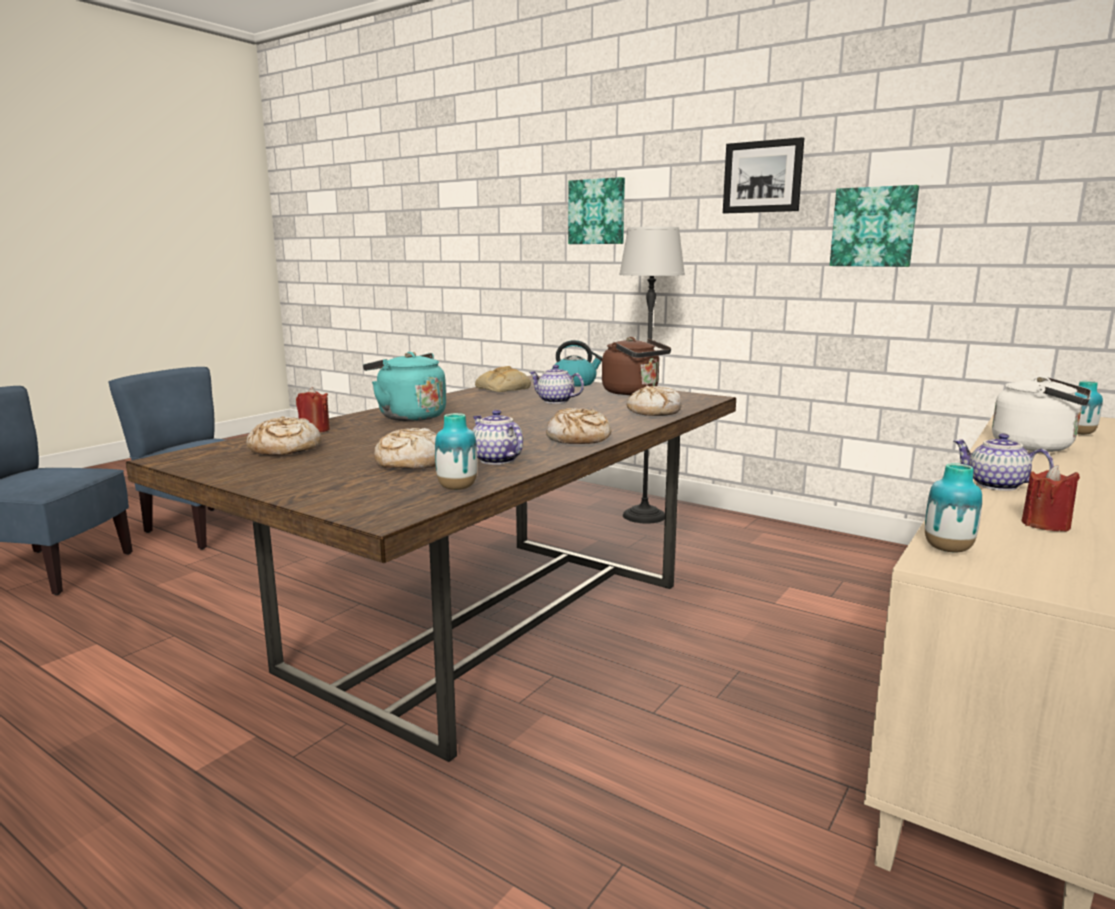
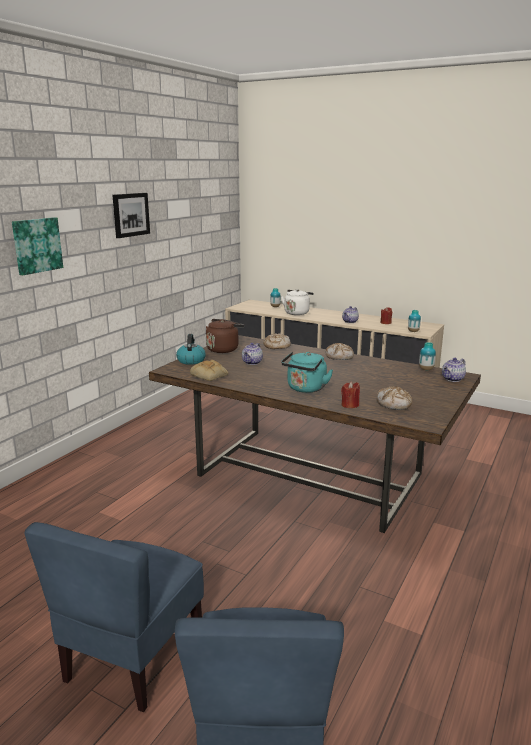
camera: 95 degrees left, 5 degrees up
bread [374,428,437,469] -> none
teapot [472,410,523,465] -> teapot moved to [442,358,466,382]
floor lamp [619,227,685,524] -> none
picture [830,185,919,267] -> none

